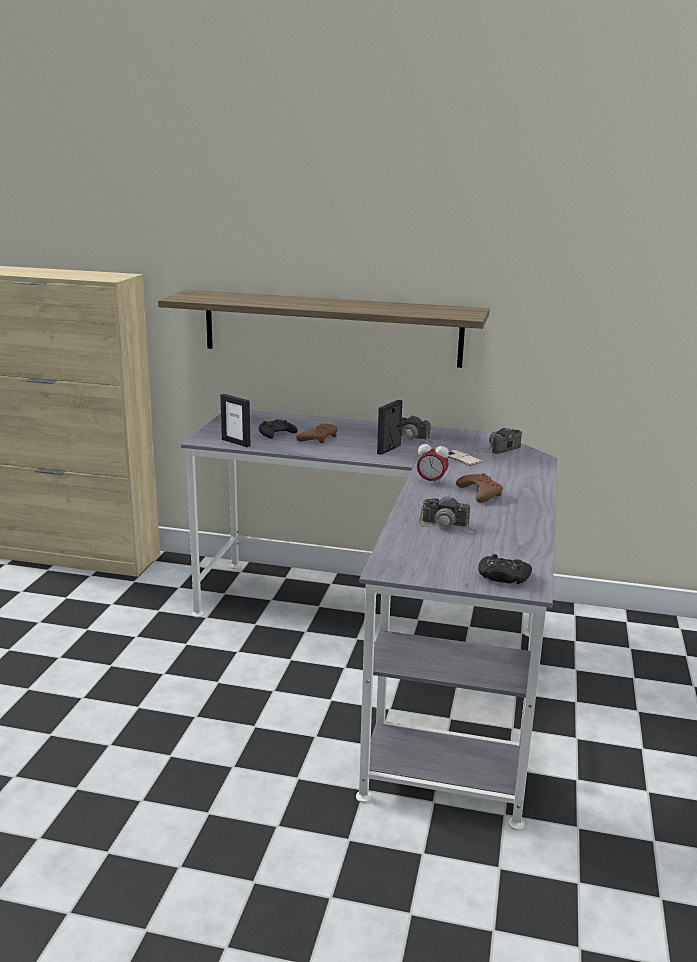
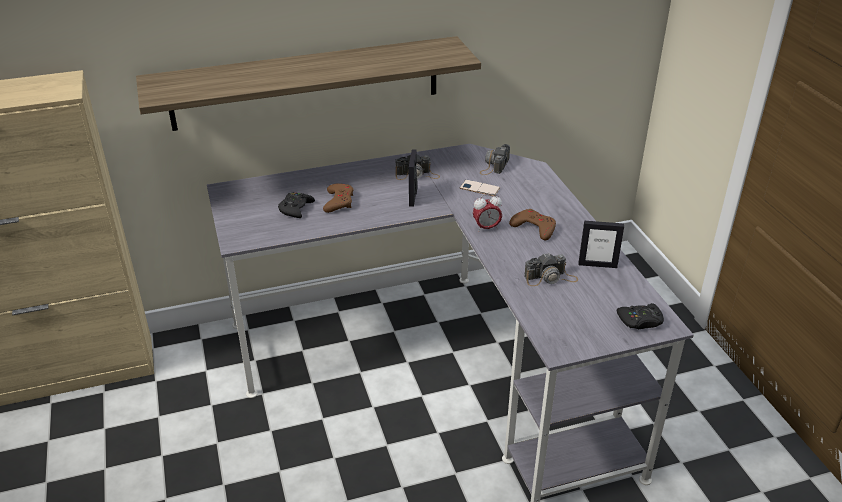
camera: 30 degrees left, 15 degrees up
picture frame [220,394,251,447] -> picture frame moved to [579,221,624,268]

